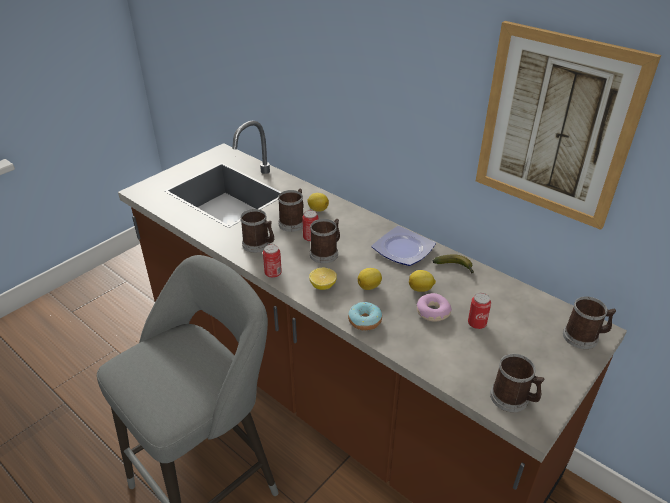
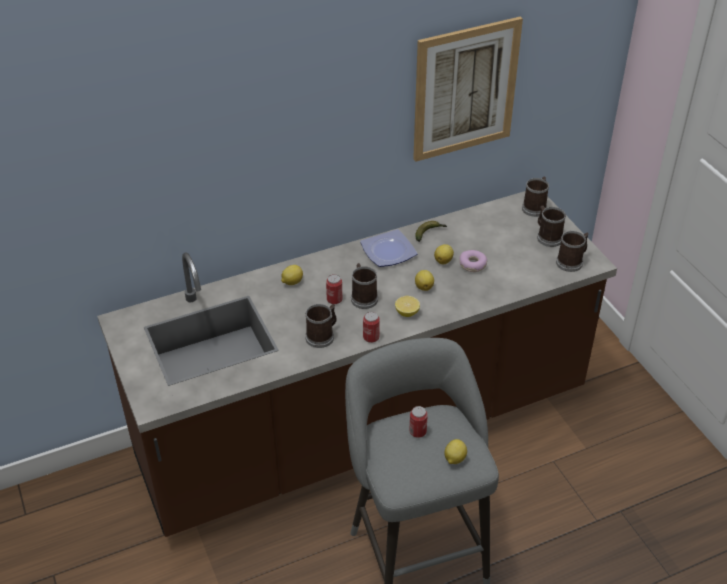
camera: 65 degrees left, 5 degrees up
mug [278,189,304,232] -> mug moved to [537,206,566,247]
donut [348,302,382,331] -> none
can [468,293,491,329] -> can moved to [409,406,428,438]
none -> lemon [444,439,467,464]

